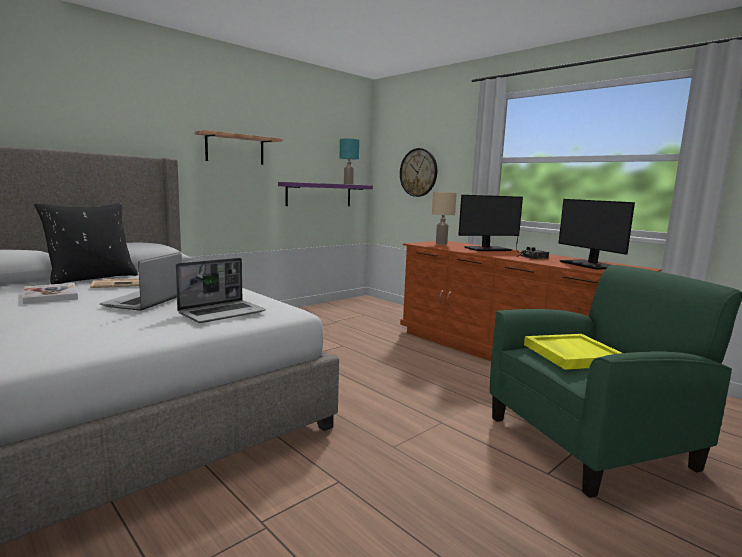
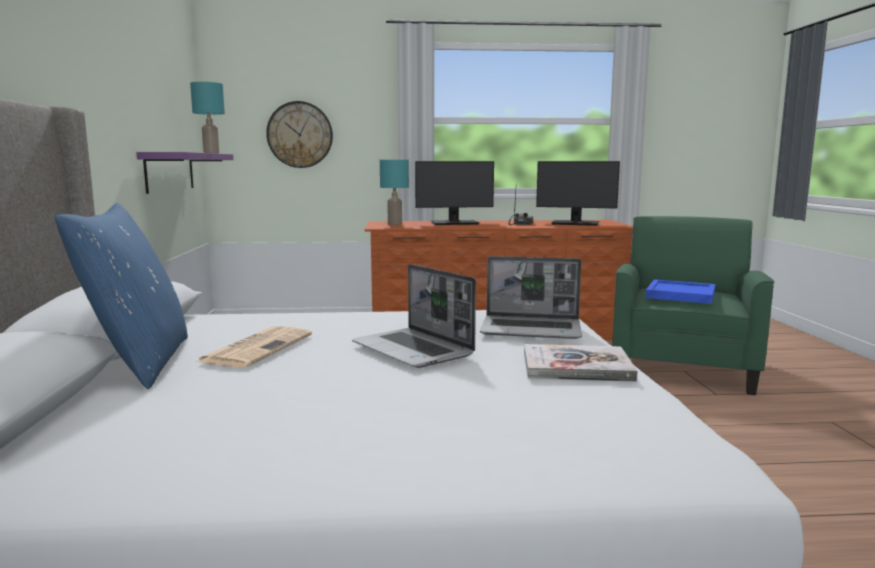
camera: 50 degrees left, 0 degrees up
book [23,283,78,304] -> book moved to [524,344,638,382]
black pillow [34,204,138,284] -> blue pillow [55,203,188,389]
laptop [175,258,266,323] -> laptop turned 105 degrees clockwise [480,256,582,339]
shelf [195,130,282,165] -> none
beige table lamp [432,192,457,245] -> turquoise table lamp [380,160,409,225]
monitor [458,195,523,251] -> monitor turned 60 degrees clockwise [415,161,494,225]
yellow tray [524,334,622,370] -> blue tray [645,279,715,304]

